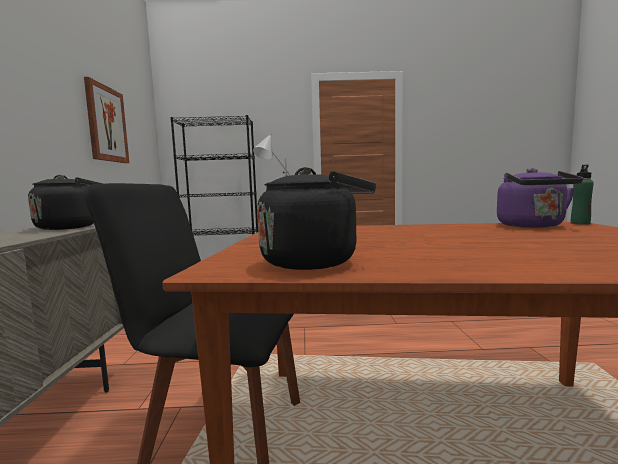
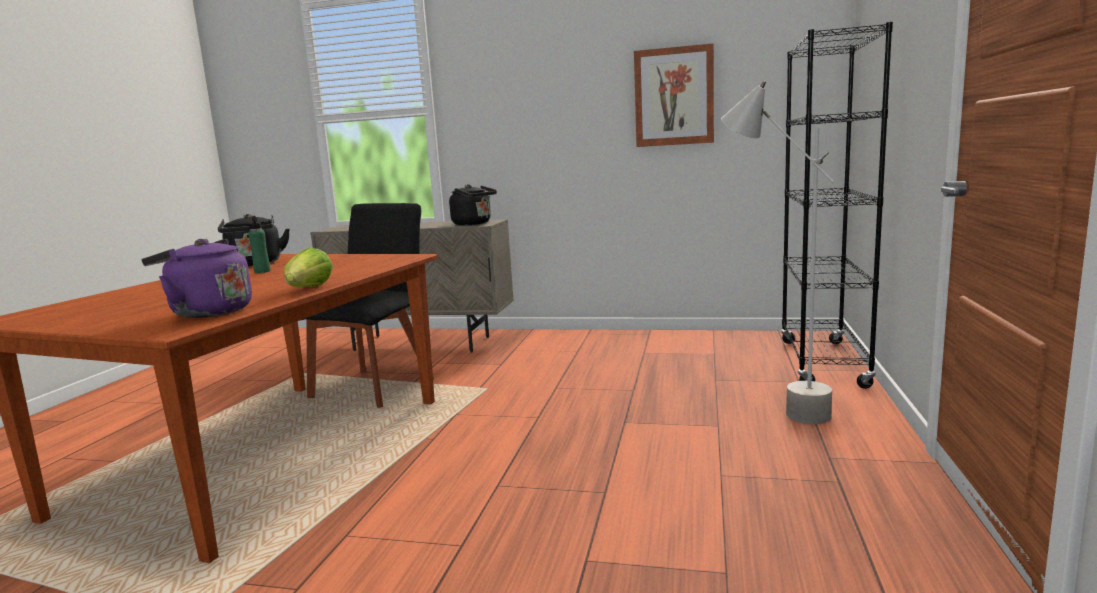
camera: 105 degrees right, 5 degrees up
green bottle [571,164,594,225] -> green bottle moved to [248,215,271,273]
none -> lettuce [284,247,333,287]

